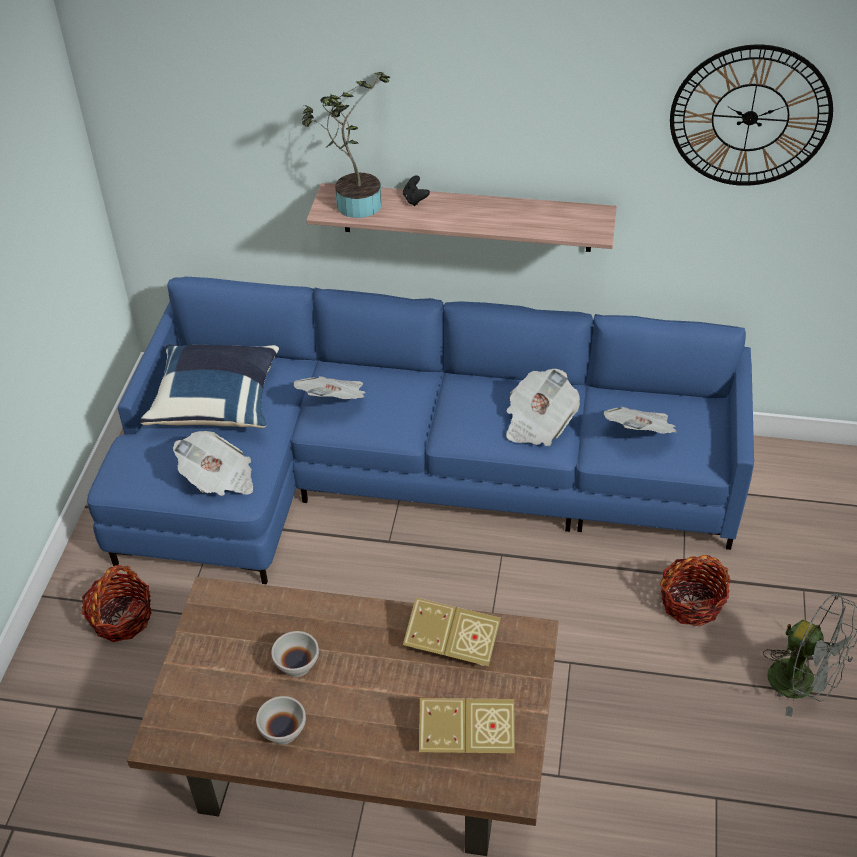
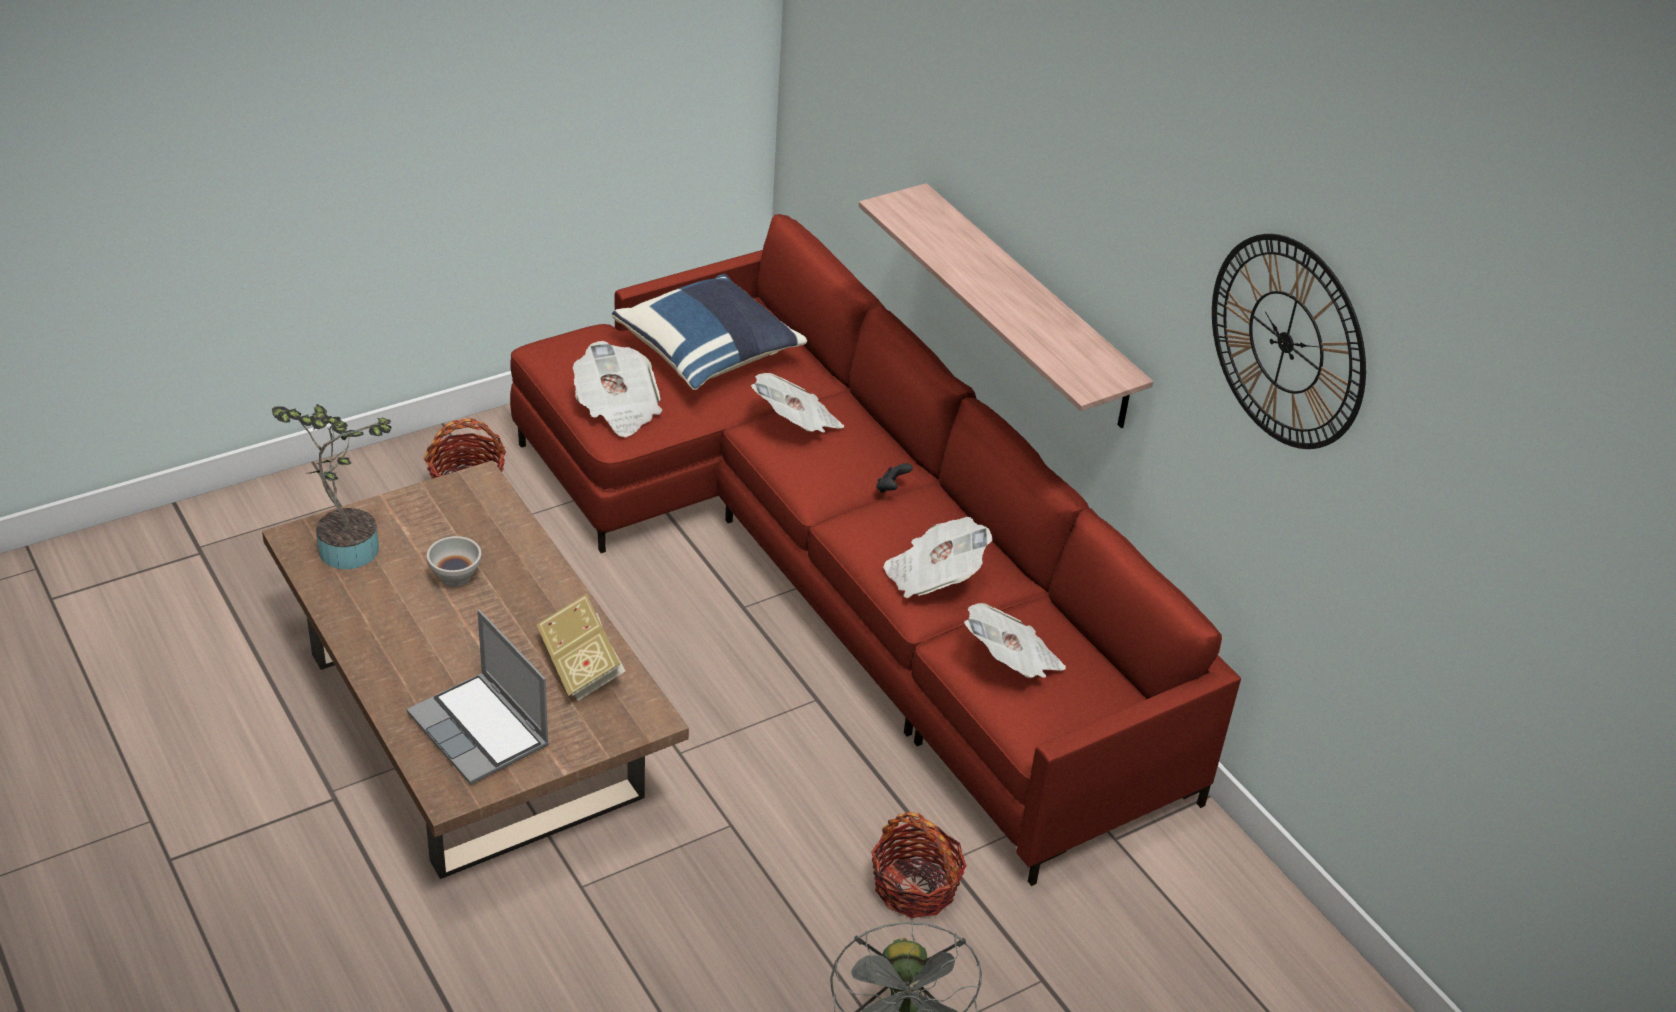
camera: 45 degrees right, 5 degrees down
blue sofa [87,277,754,584] -> red sofa [510,214,1241,886]
white bowl [256,696,306,745] -> none
potted plant [302,72,391,218] -> potted plant moved to [272,404,392,569]
black game controller [403,175,430,206] -> black game controller moved to [876,463,913,493]
book [419,698,515,753] -> laptop [407,609,549,785]

